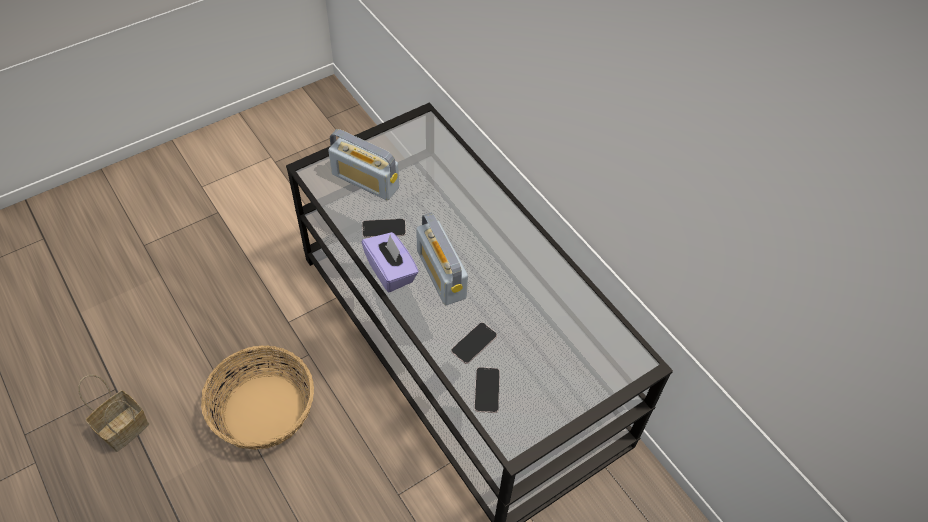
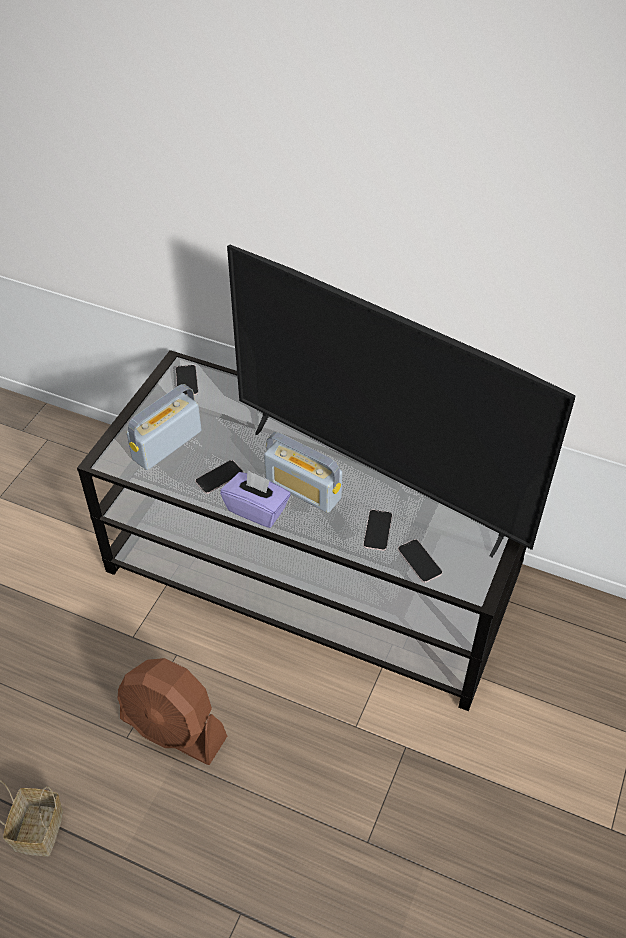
camera: 30 degrees left, 5 degrees down
basket [201,346,314,450] -> brown fan [117,658,227,765]
radio [328,129,399,200] -> radio turned 135 degrees clockwise [127,384,202,470]
none -> phone [176,365,198,396]
none -> television [227,245,575,557]

